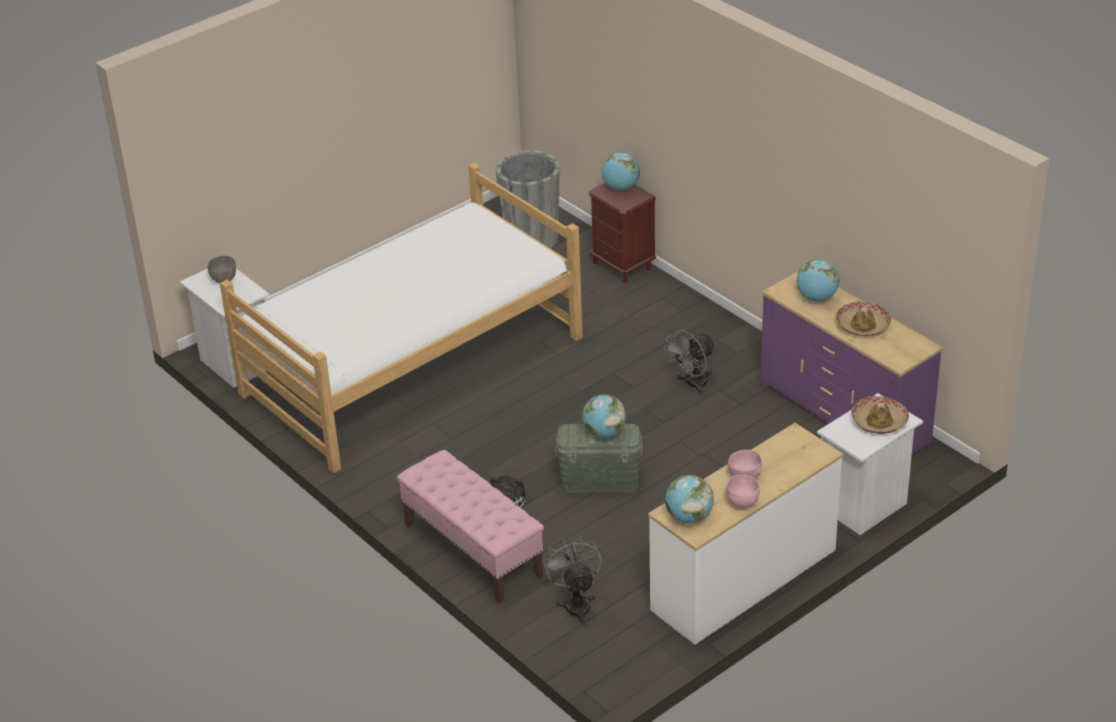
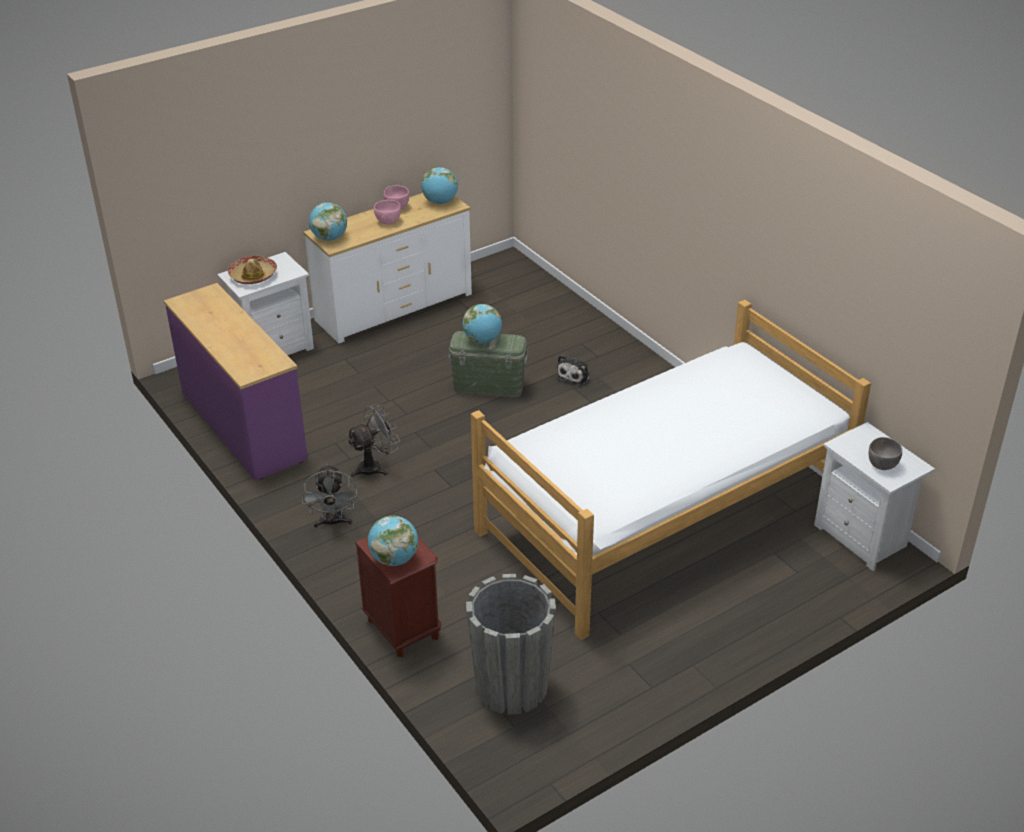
camera: 175 degrees left, 0 degrees up
pink bench [397,449,544,604] -> none
grey fan [543,535,602,625] -> grey fan moved to [302,464,357,528]
globe [797,259,839,302] -> globe moved to [309,202,347,241]
hat [836,301,891,336] -> none

